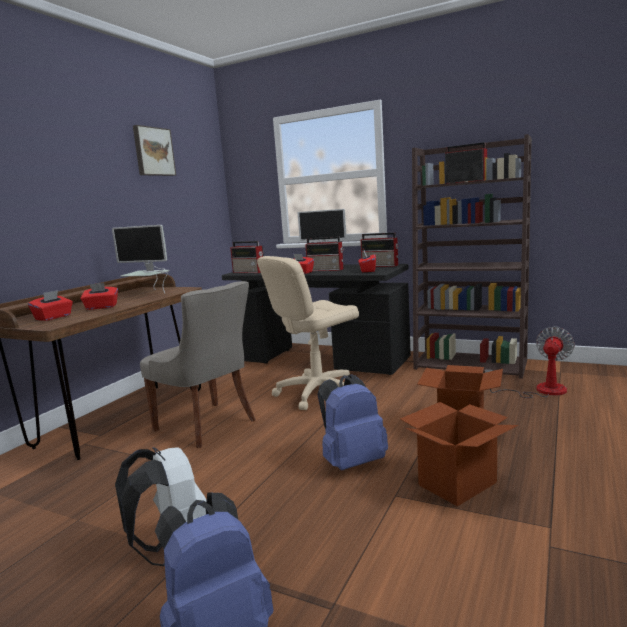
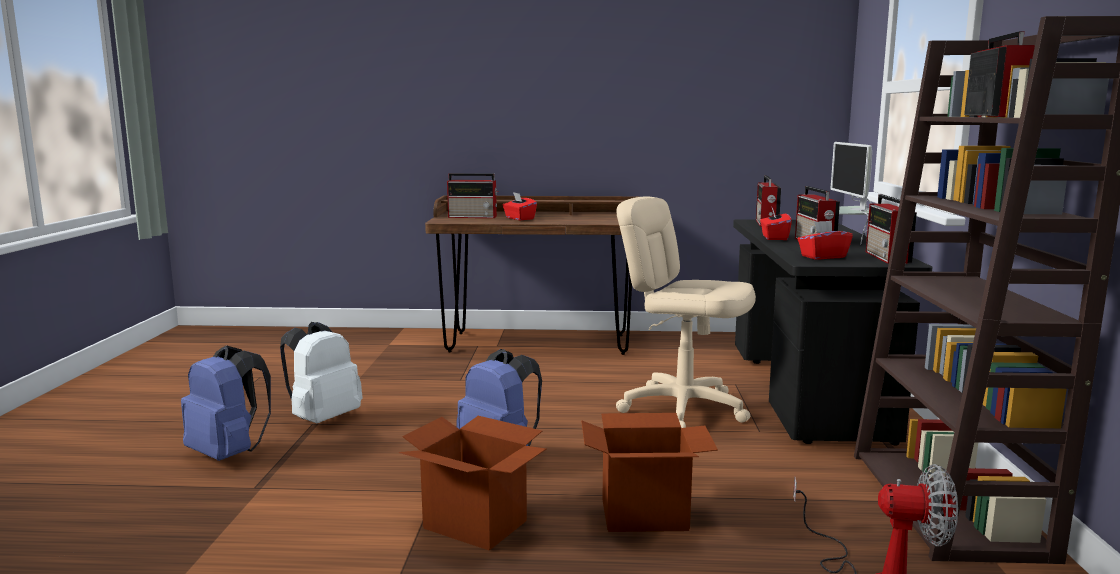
camera: 65 degrees right, 0 degrees up
red tissue box [28,290,73,321] -> radio [447,173,498,218]
monitor [112,225,169,293] -> none
picture [133,125,176,176] -> none
grey chair [140,281,256,448] -> none

